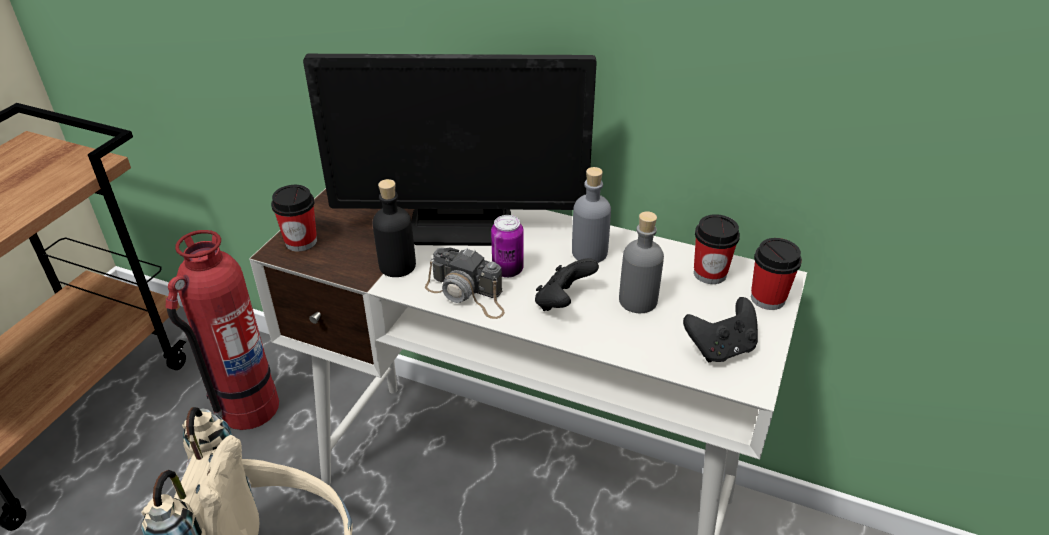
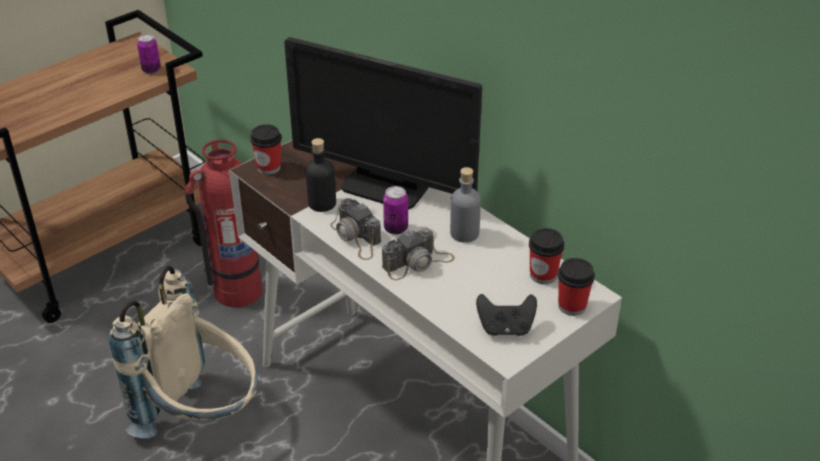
camera: 25 degrees right, 0 degrees up
black game controller [535,258,599,311] -> camera [382,228,455,280]
grey bottle [619,211,664,313] -> none
none -> can [137,34,161,74]

